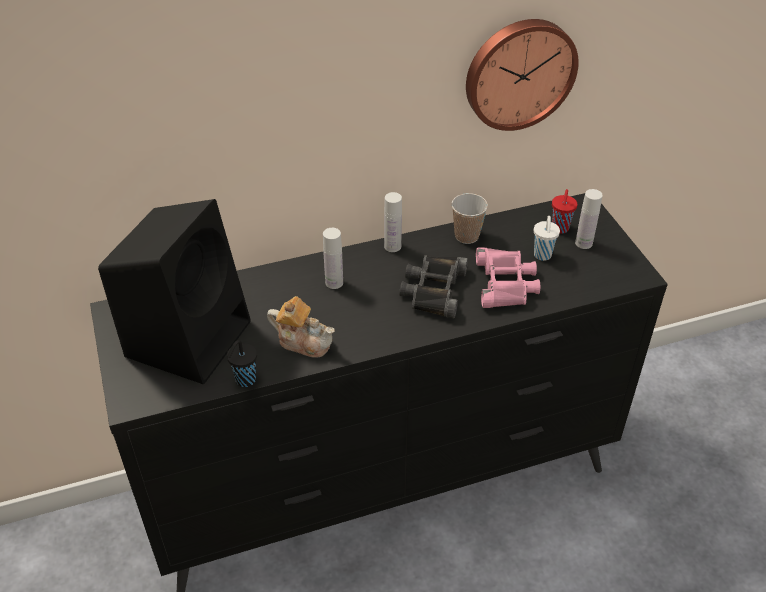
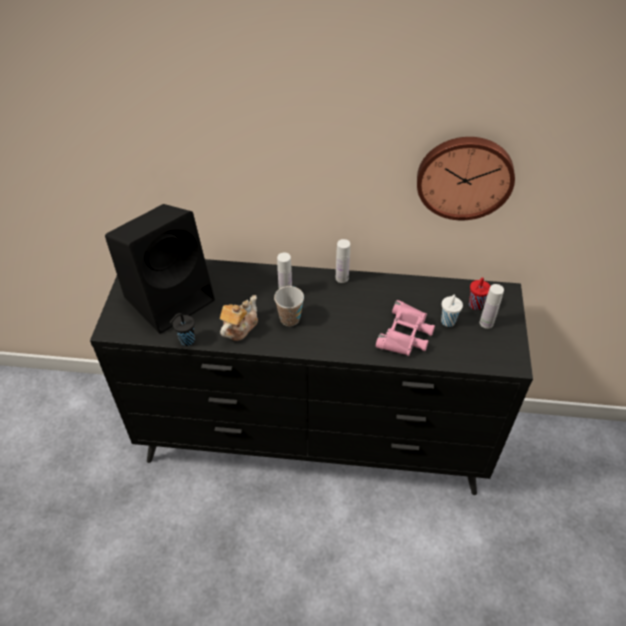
camera: 25 degrees right, 5 degrees up
teapot [267,296,335,358] -> teapot turned 105 degrees counterclockwise [220,295,258,341]
black binoculars [399,255,468,318] -> none
cup [451,193,488,244] -> cup moved to [274,286,304,326]

